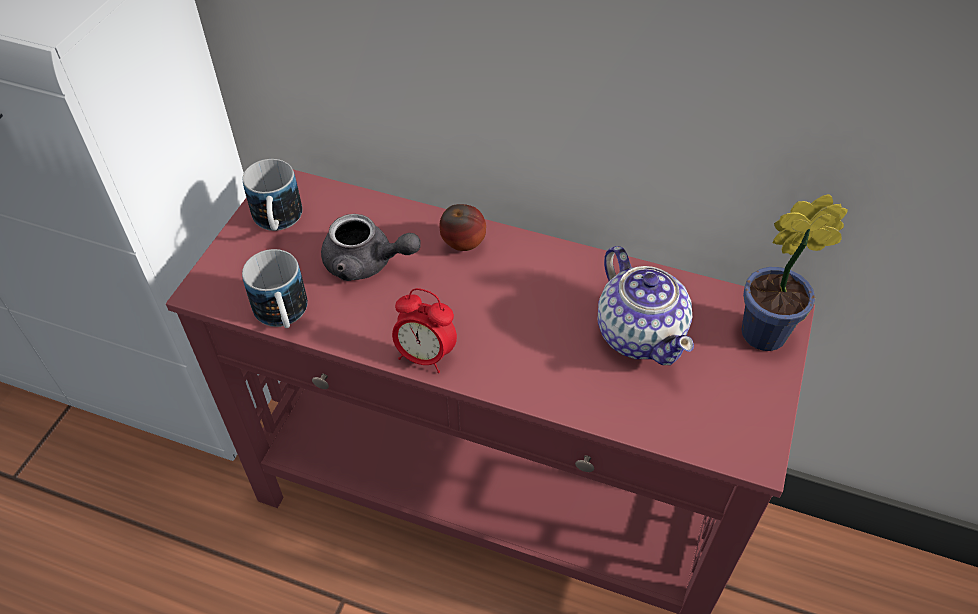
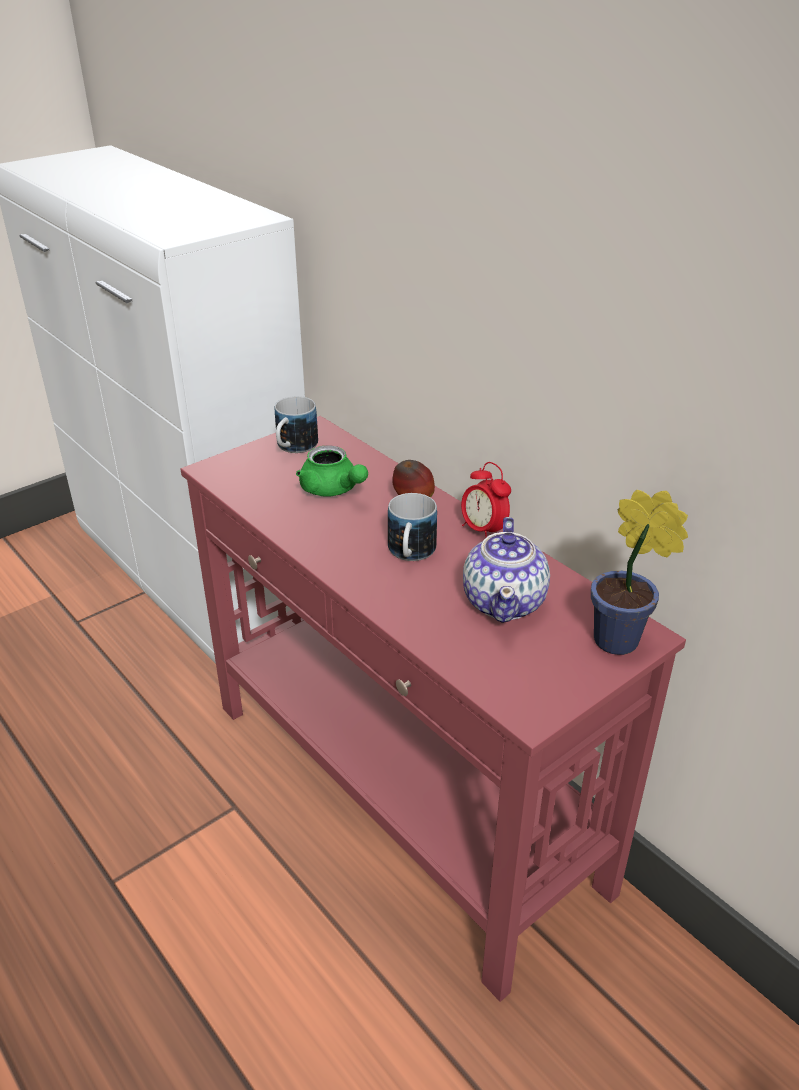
camera: 30 degrees right, 15 degrees down
mug [242,249,308,328] -> mug moved to [388,493,437,561]
grey teapot [321,214,421,281] -> green teapot [296,445,368,497]
alarm clock [392,288,457,373] -> alarm clock moved to [461,462,511,537]

